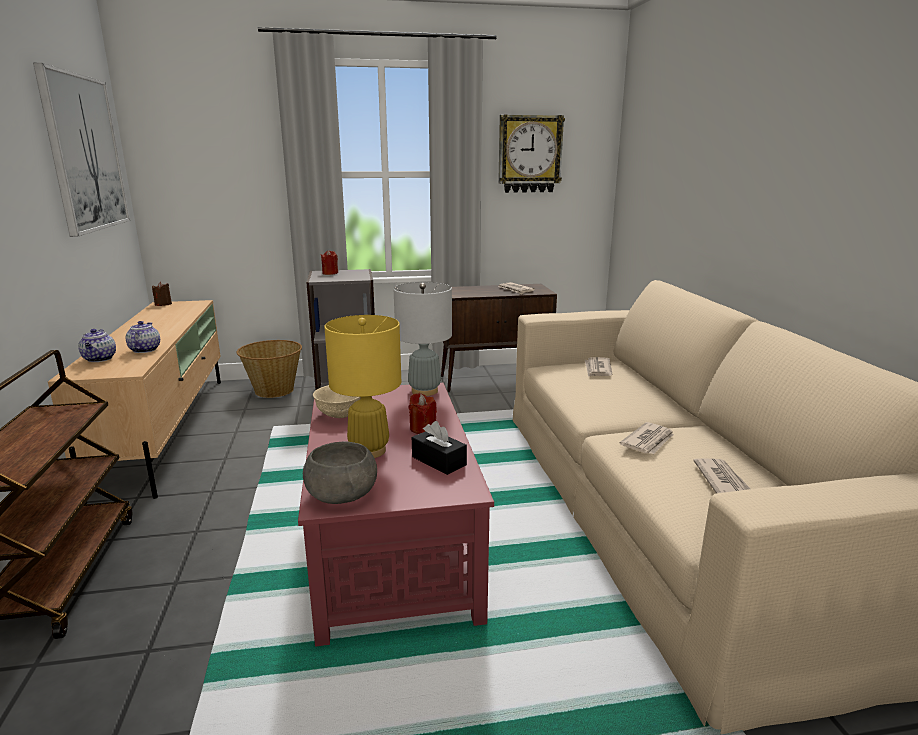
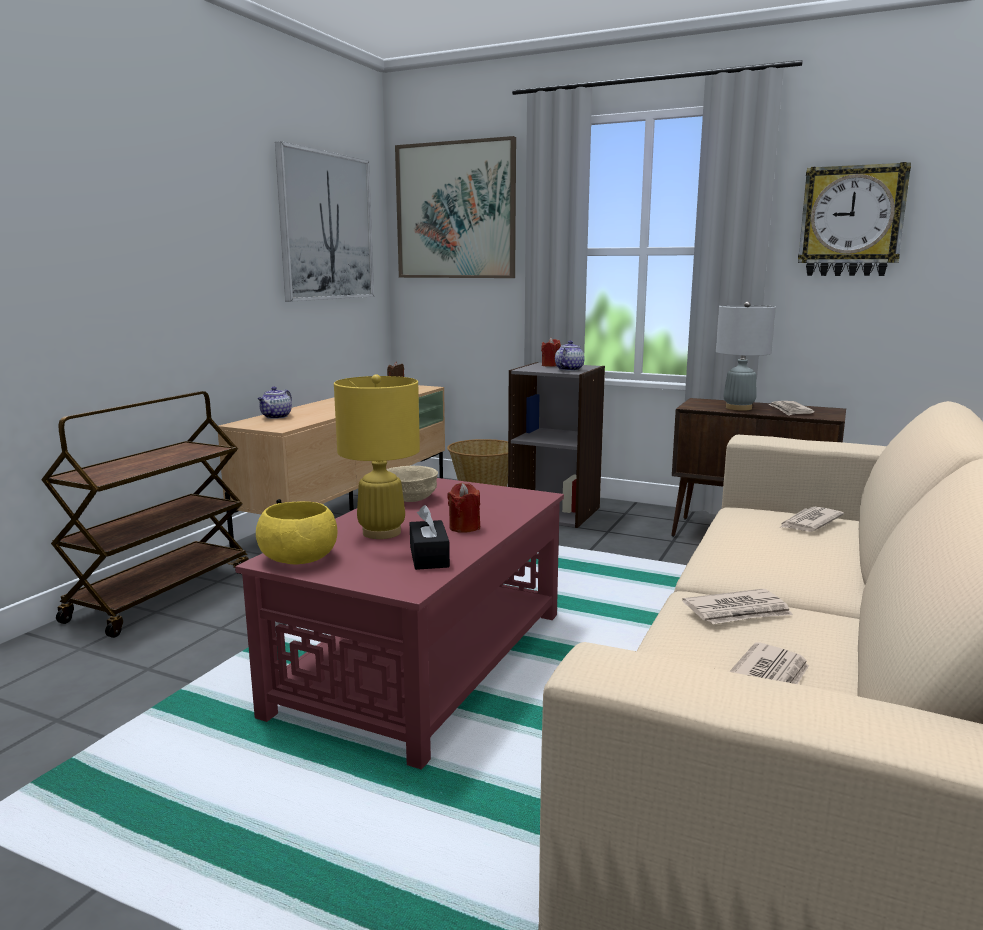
camera: 35 degrees right, 5 degrees down
teapot [126,321,160,353] -> teapot moved to [555,341,585,371]
grey bowl [303,442,377,504] -> yellow bowl [256,501,337,565]
grey table lamp [394,282,452,396] -> grey table lamp moved to [716,301,776,411]
none -> picture [395,136,516,278]

